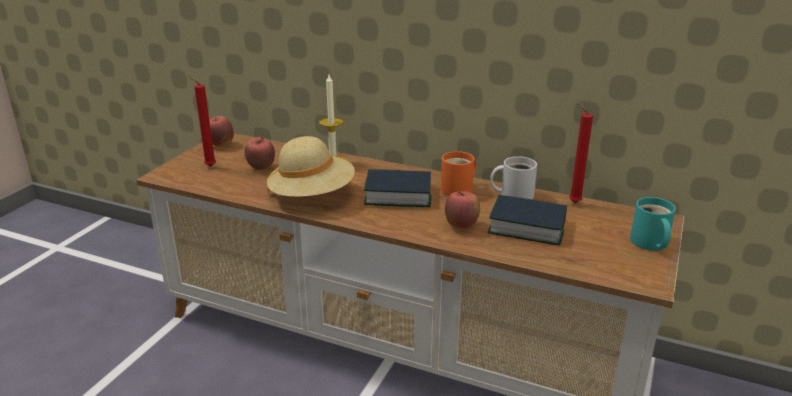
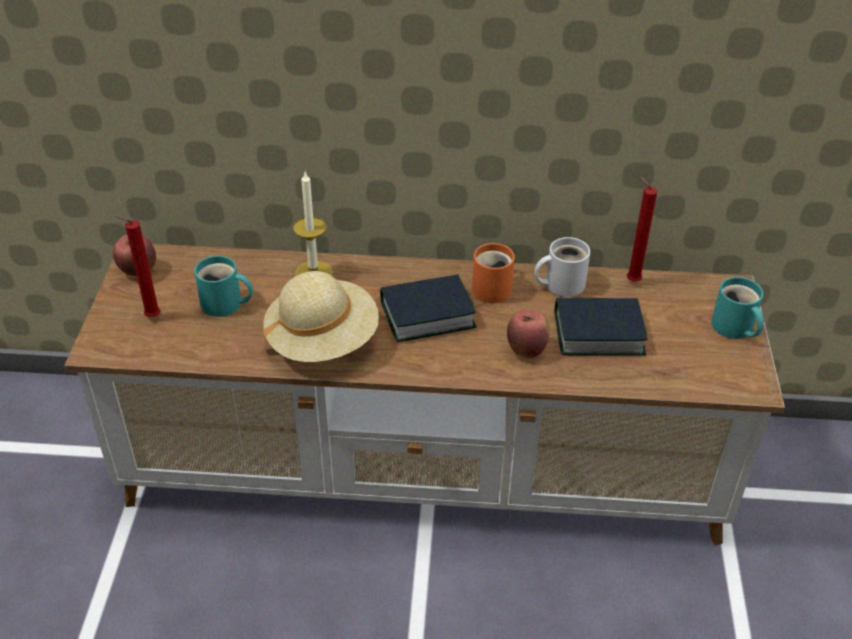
camera: 20 degrees left, 15 degrees up
apple [245,137,275,170] -> turquoise mug [194,256,253,317]

